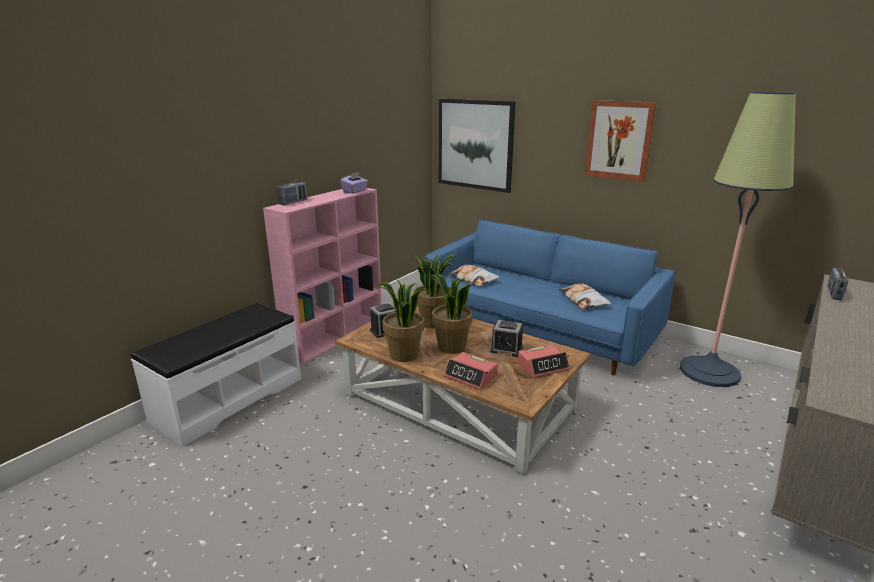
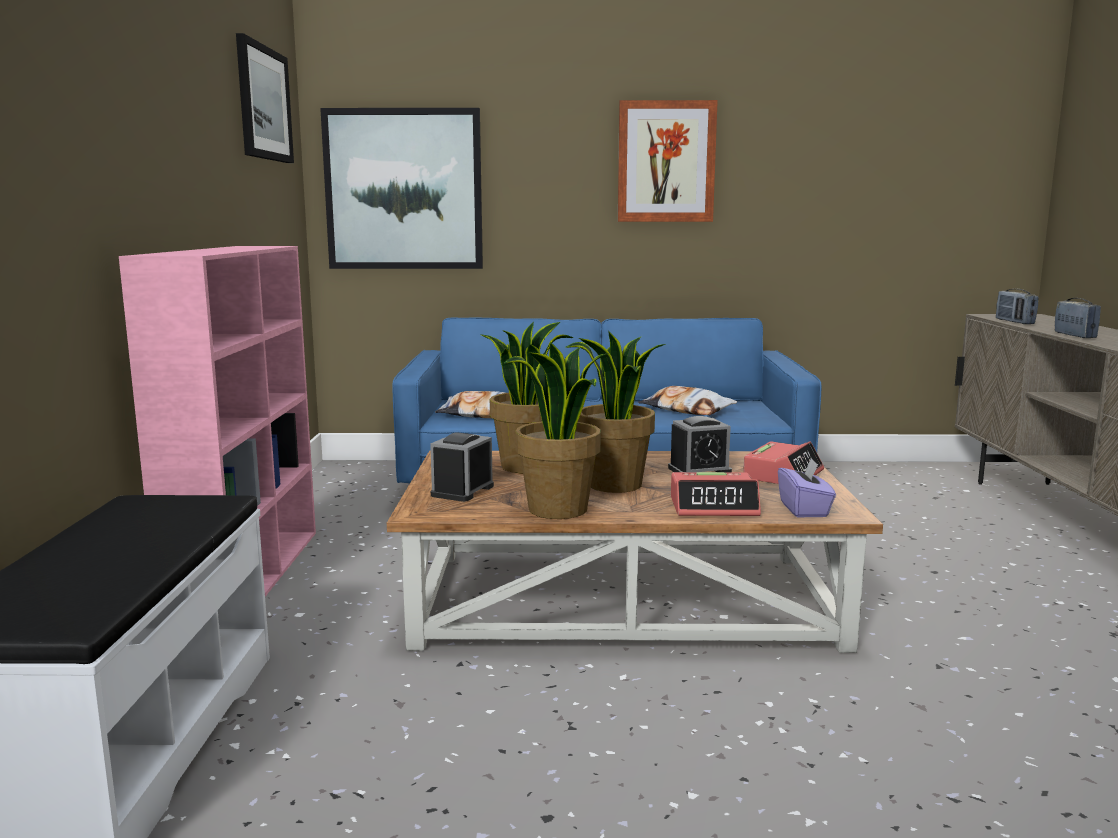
camera: 35 degrees left, 10 degrees down
radio [278,181,307,205] -> radio moved to [1055,298,1101,338]
purple tissue box [340,172,368,194] -> purple tissue box moved to [778,458,836,517]
floor lamp [680,91,796,387] -> none
none -> picture [236,33,294,163]

